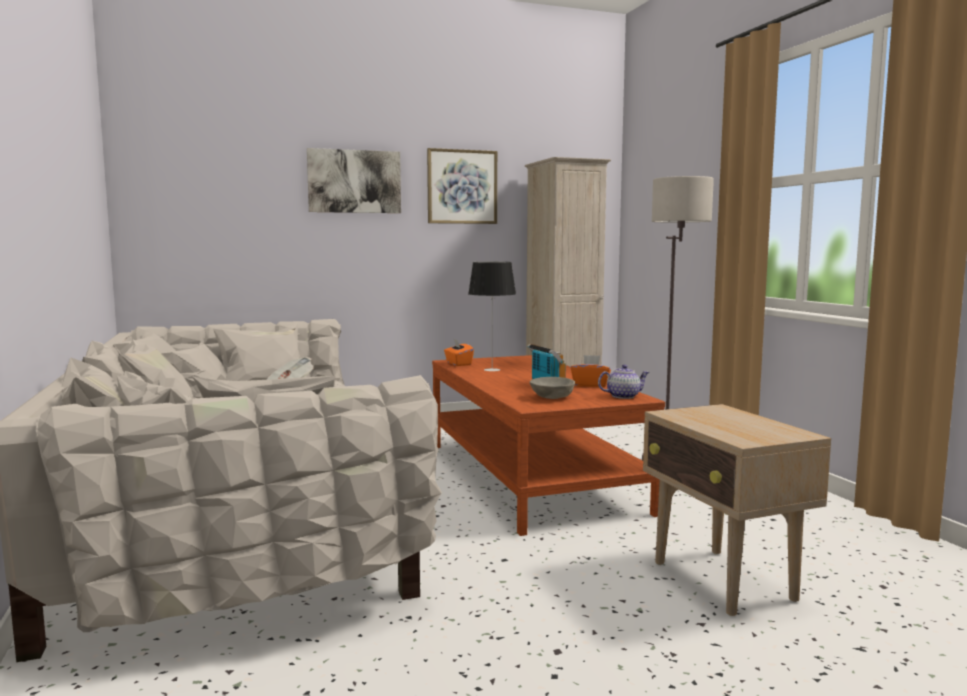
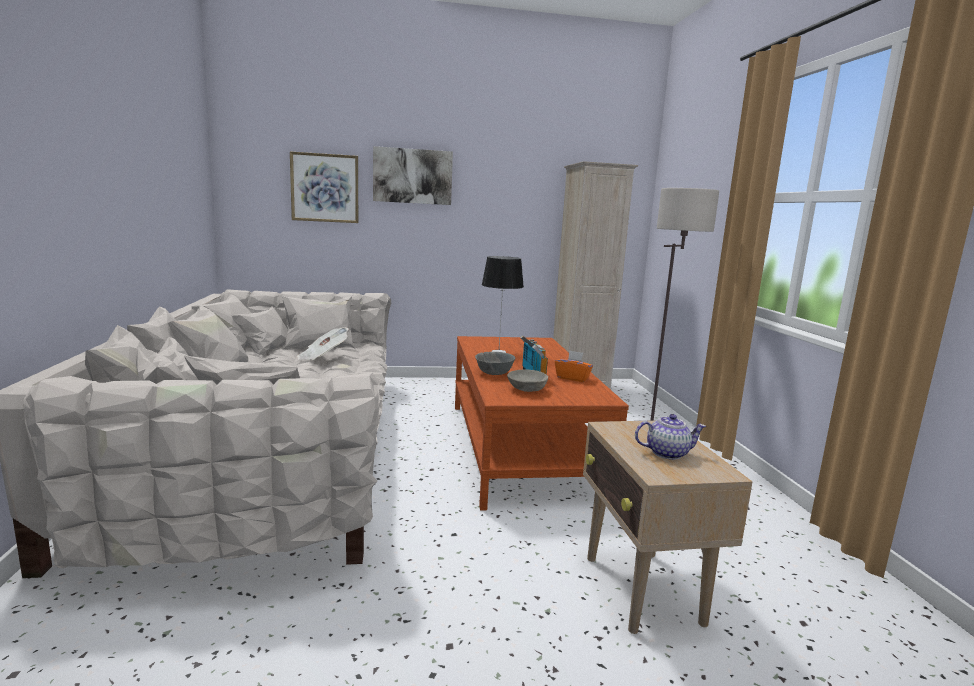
camera: 10 degrees right, 5 degrees up
picture [427,148,497,224] -> picture moved to [290,151,358,223]
orange tissue box [444,338,474,366] -> none
teapot [598,364,650,399] -> teapot moved to [635,414,706,460]
none -> grey bowl [475,352,515,375]

